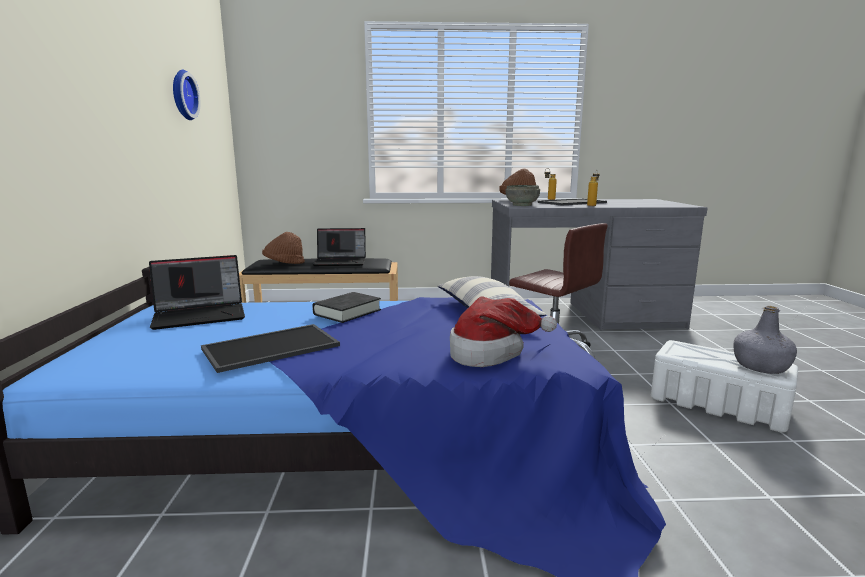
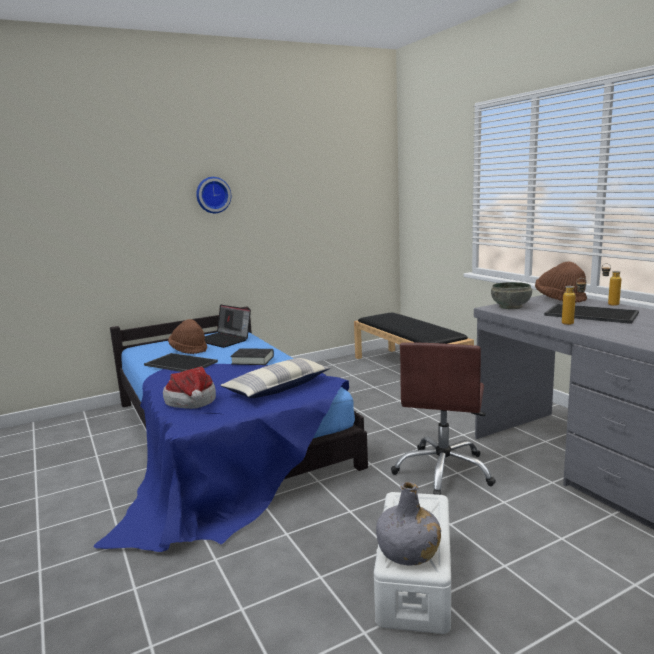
camera: 65 degrees right, 0 degrees up
wall clock [173,70,200,120] -> wall clock moved to [196,177,231,213]
brown hat [262,232,305,264] -> brown hat moved to [168,319,207,354]
laptop [313,228,366,266] -> none

